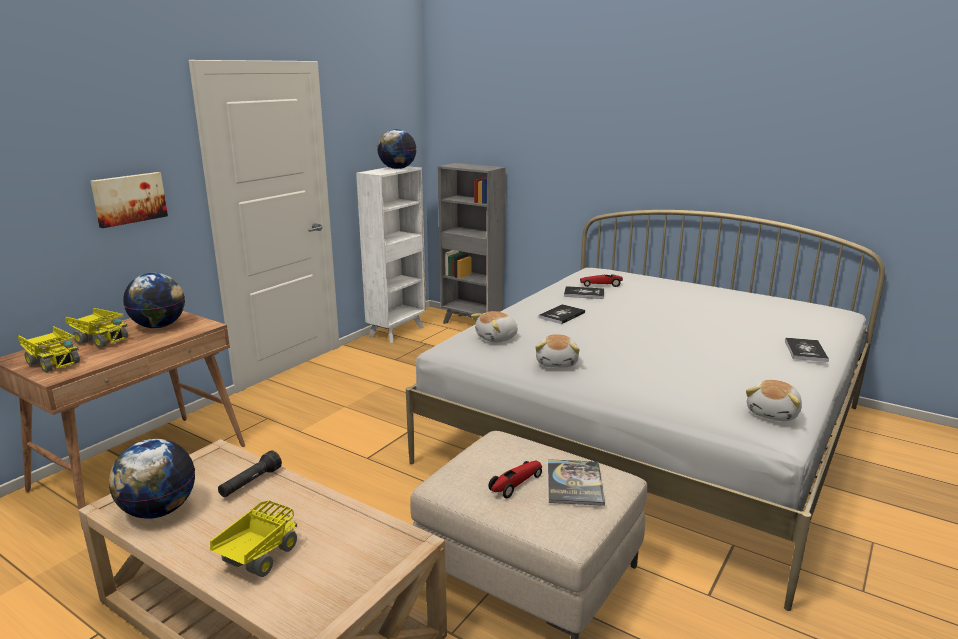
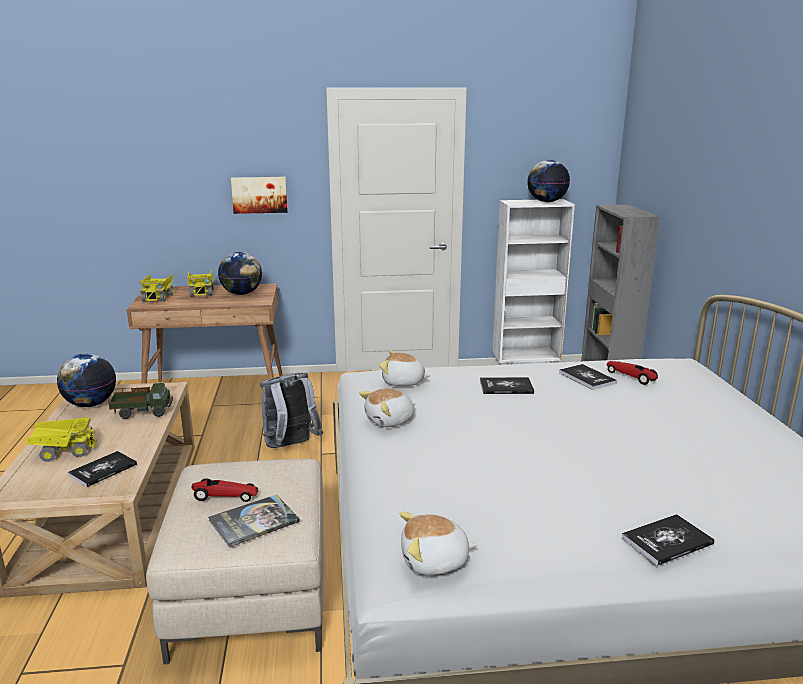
camera: 50 degrees right, 0 degrees up
black flashlight [218,450,282,497] -> toy truck [108,383,173,419]
none -> book [68,451,137,487]
none -> grey backpack [260,372,323,448]

